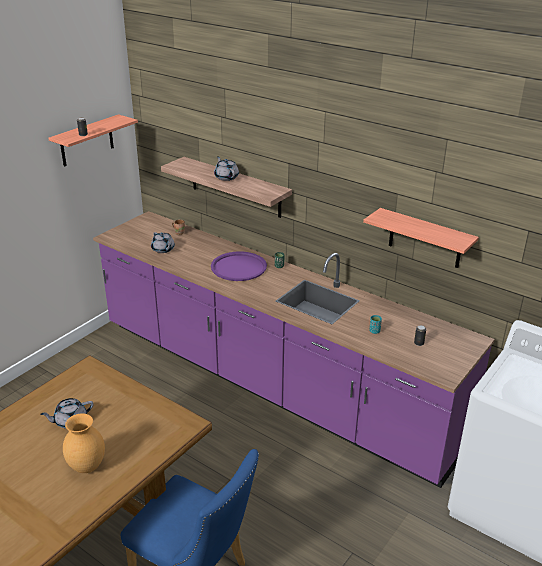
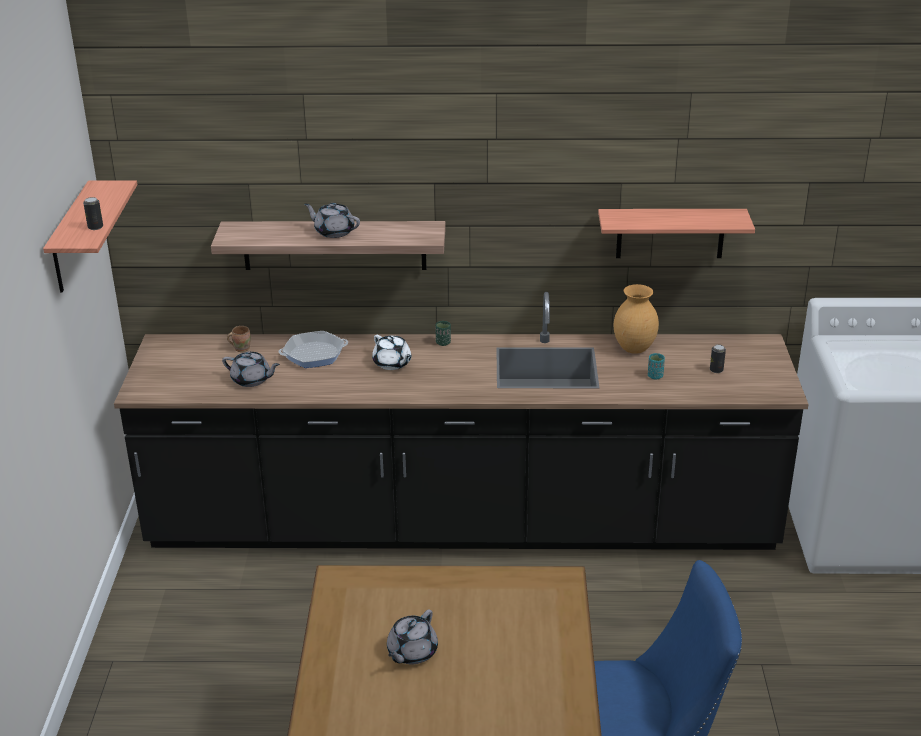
camera: 35 degrees left, 0 degrees up
brown vase [63,413,105,473] -> brown vase moved to [614,284,659,354]
purple counter [93,211,495,488] -> black counter [114,292,809,550]
purple tray [211,251,267,281] -> white teapot [372,335,411,370]
none -> frying pan [279,331,348,368]

